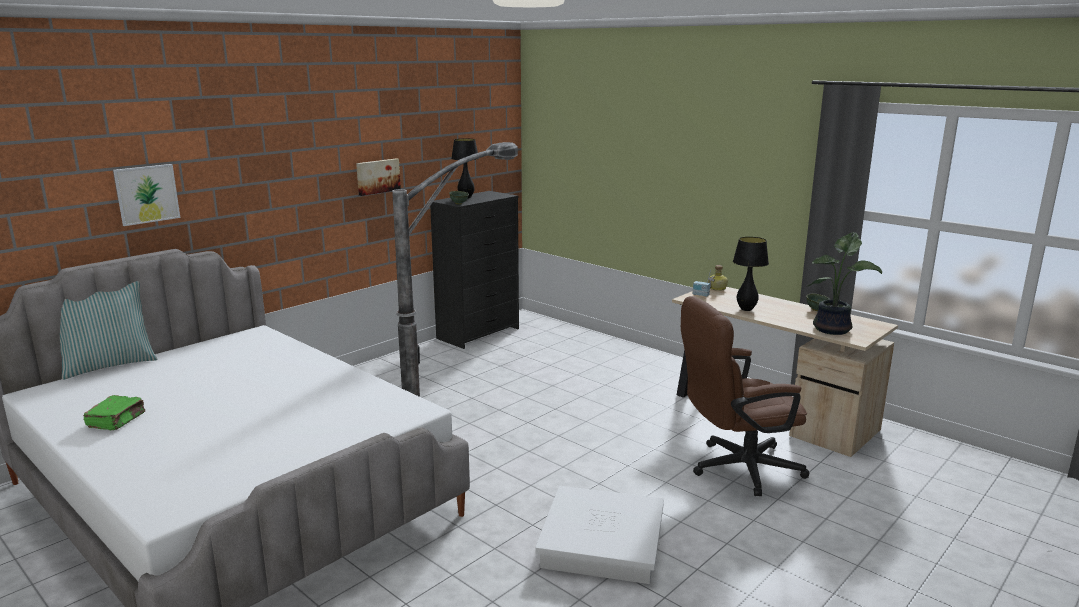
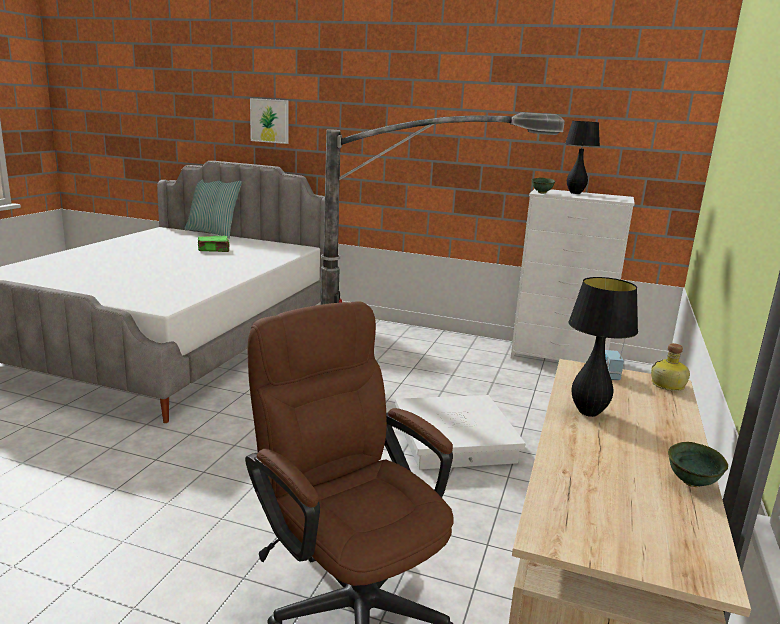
camera: 65 degrees right, 0 degrees up
green book [83,395,145,431] -> green book moved to [198,236,230,252]
picture [356,158,401,196] -> none
black dresser [430,191,519,349] -> white dresser [511,189,635,363]
white storage box [535,486,664,584] -> white storage box moved to [395,395,525,469]
potted plant [806,232,882,335] -> none

